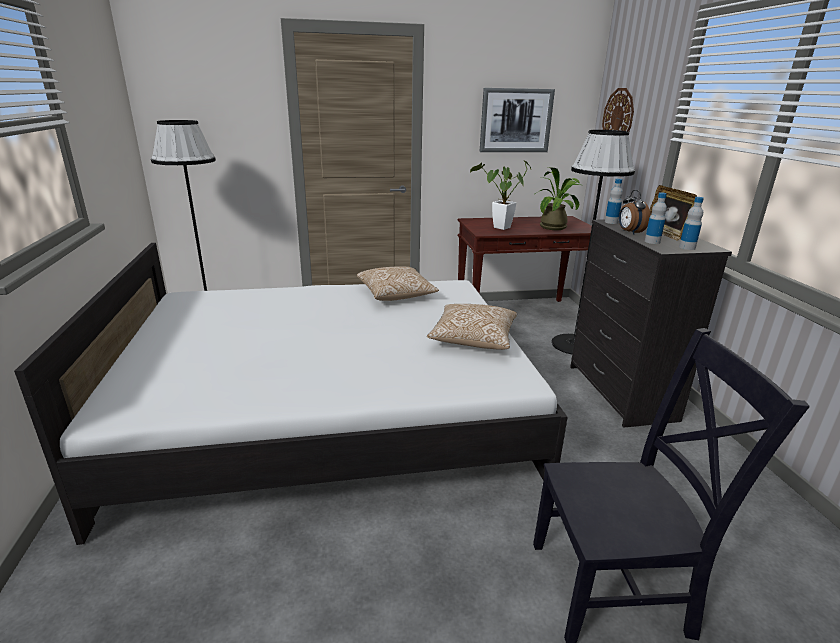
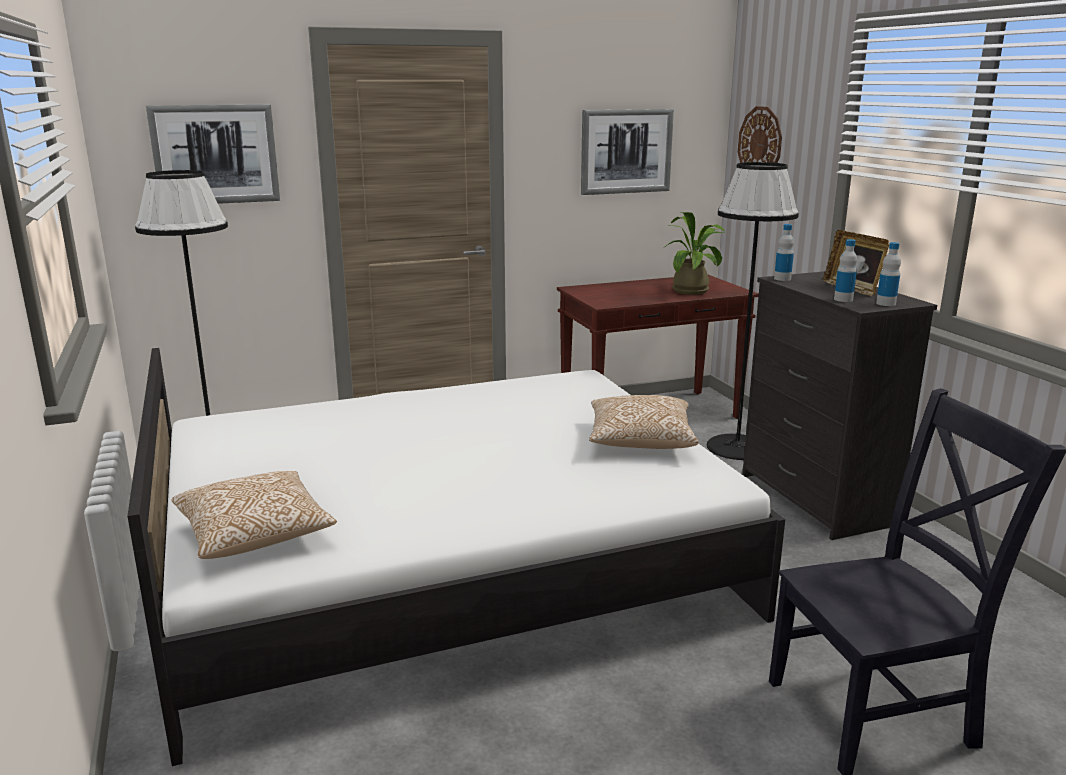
camera: 10 degrees left, 5 degrees down
pillow [357,266,439,301] -> pillow moved to [172,471,337,559]
potted plant [470,161,531,230] -> none
alarm clock [619,190,650,235] -> none
none -> picture [146,104,280,204]

